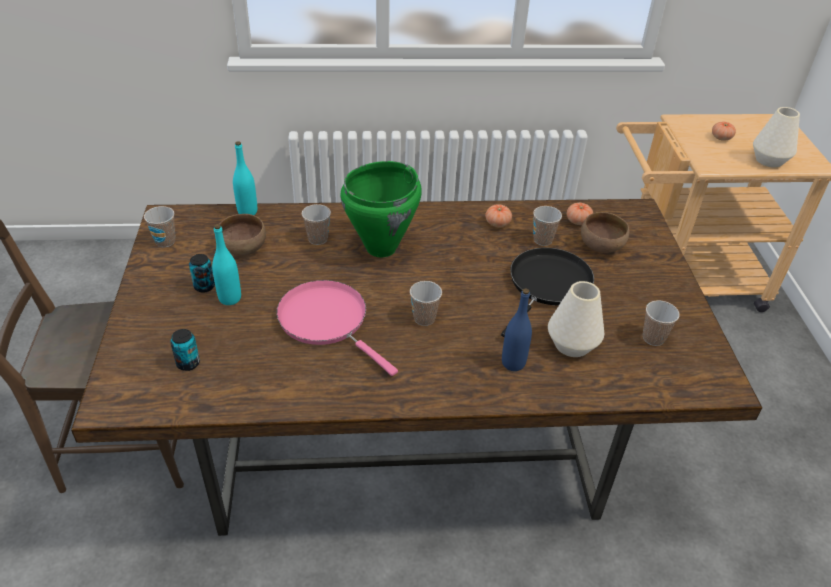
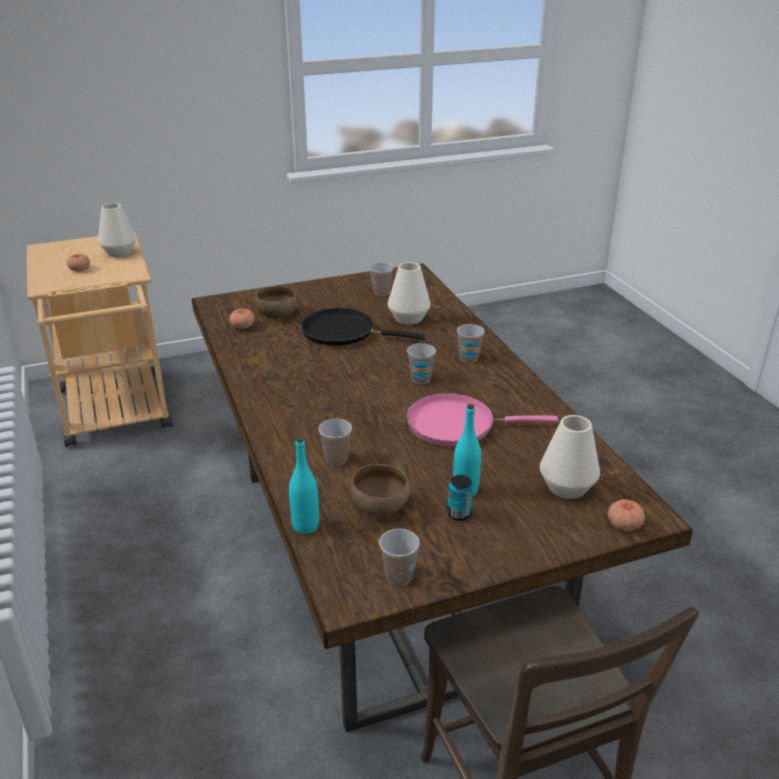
camera: 105 degrees left, 10 degrees down
can [170,329,200,371] -> white vase [540,415,600,499]
pink frying pan [276,280,398,376] -> pink frying pan turned 60 degrees clockwise [406,393,558,446]
green cooking pot [340,161,422,257] -> none
tomato [485,204,512,227] -> tomato moved to [608,499,645,531]
blue bottle [502,289,532,371] -> none
cup [533,206,562,246] -> cup moved to [457,324,485,363]

